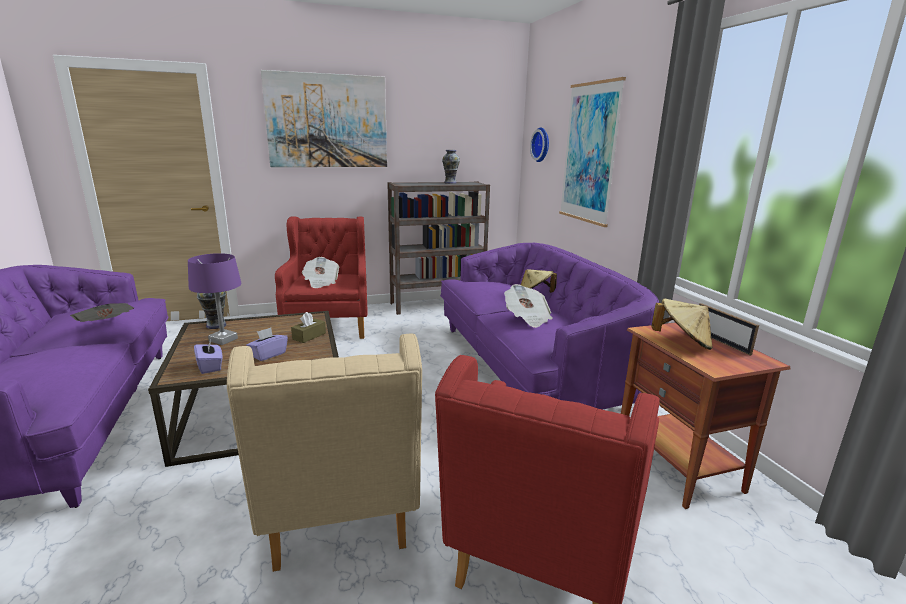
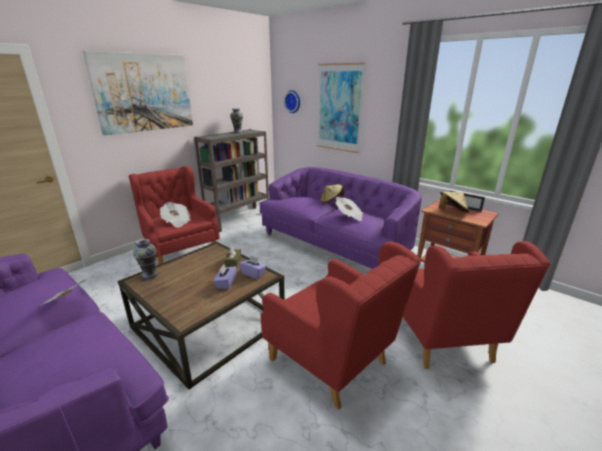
camera: 30 degrees left, 5 degrees up
purple table lamp [188,253,242,345] -> none
purple tissue box [194,338,223,374] -> purple tissue box moved to [239,255,267,279]
beige armchair [227,334,422,572] -> red armchair [261,241,421,410]

